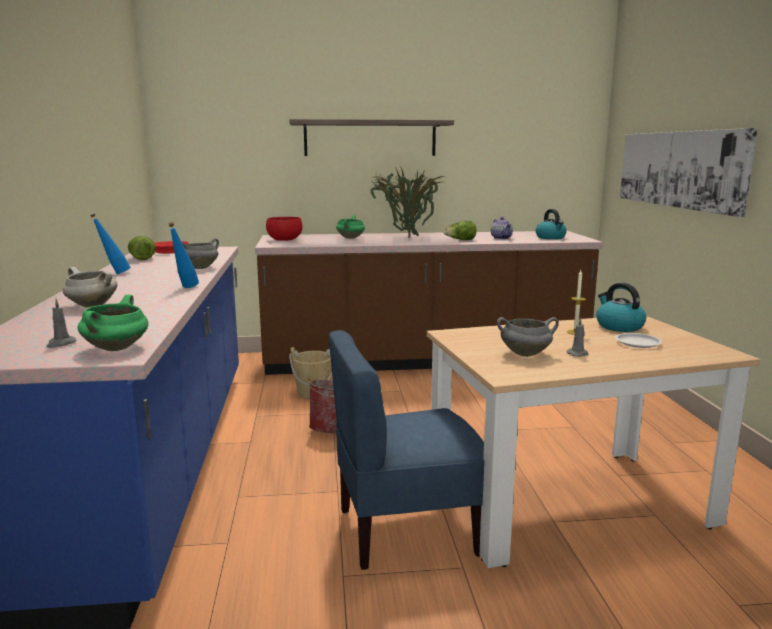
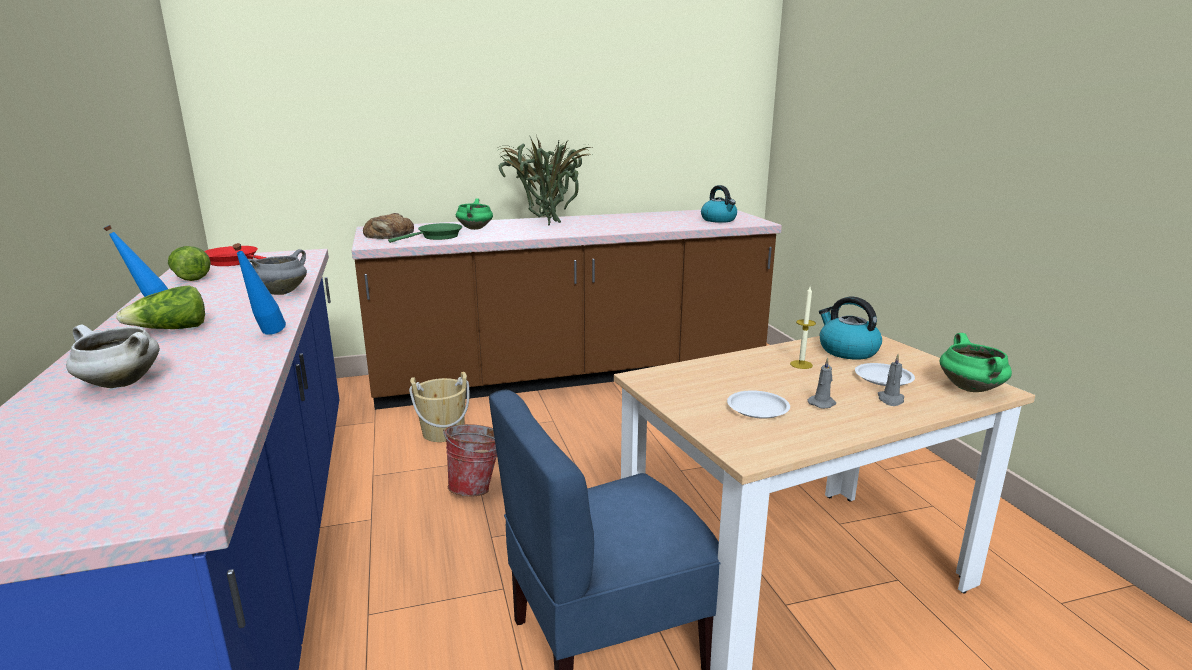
camera: 10 degrees left, 5 degrees up
grey candle [46,299,77,348] -> grey candle moved to [878,354,904,406]
green cooking pot [78,295,148,351] -> green cooking pot moved to [940,333,1012,392]
red bowl [266,217,303,241] -> bread [363,213,414,239]
shelf [289,119,454,156] -> none
lettuce [443,220,477,240] -> lettuce moved to [116,285,205,329]
teapot [491,217,513,239] -> none
grey cooking pot [497,317,559,357] -> white plate [727,390,790,419]
picture [620,128,758,217] -> none
none -> green frying pan [388,223,463,243]

